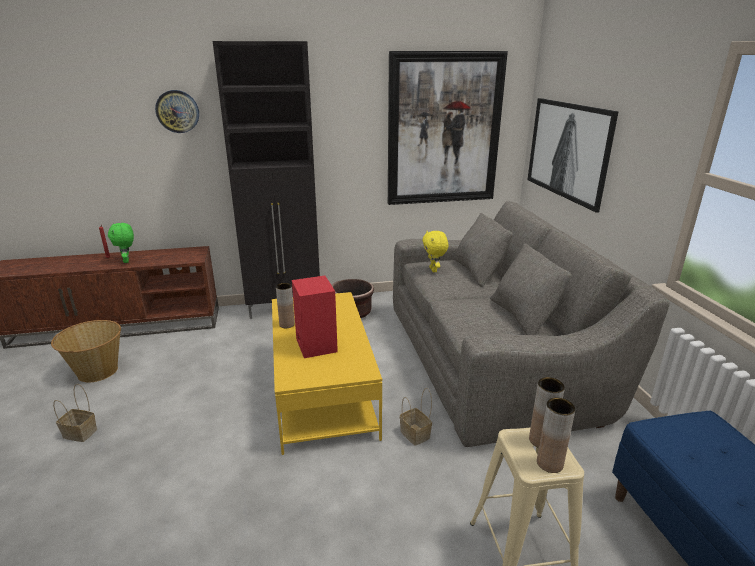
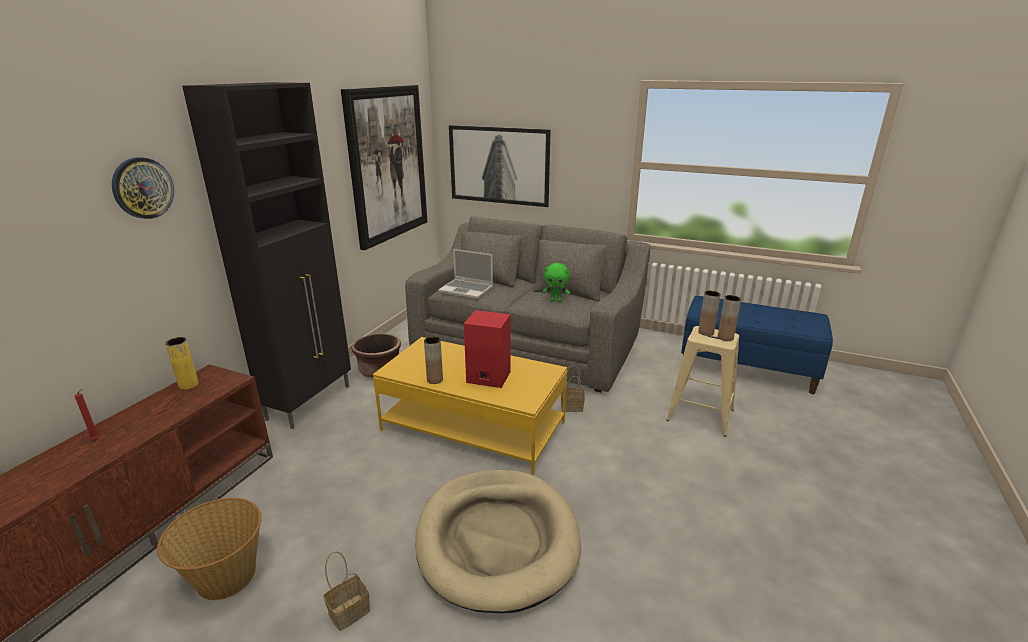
camera: 55 degrees left, 0 degrees up
green plush toy [108,223,134,263] -> green plush toy moved to [543,263,570,302]
yellow plush toy [422,231,448,272] -> laptop [438,249,493,299]
none -> yellow vase [165,337,199,390]
none -> beige dog bed [415,470,581,613]

